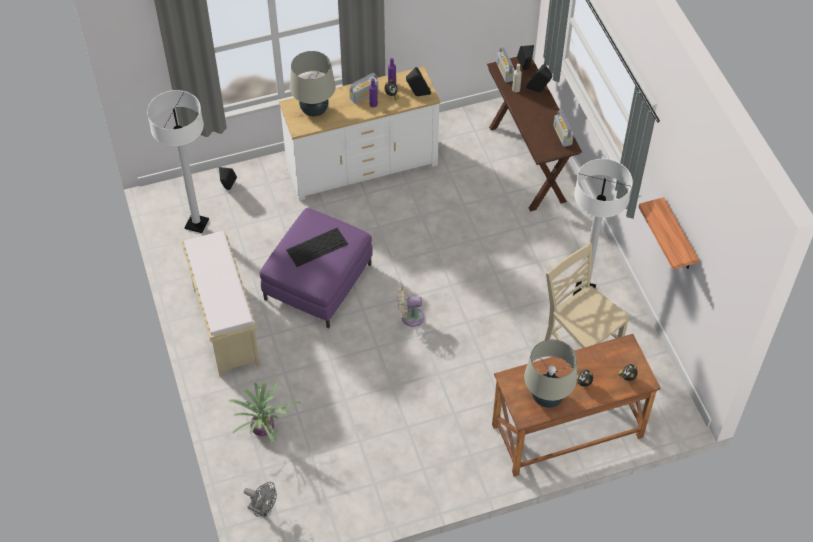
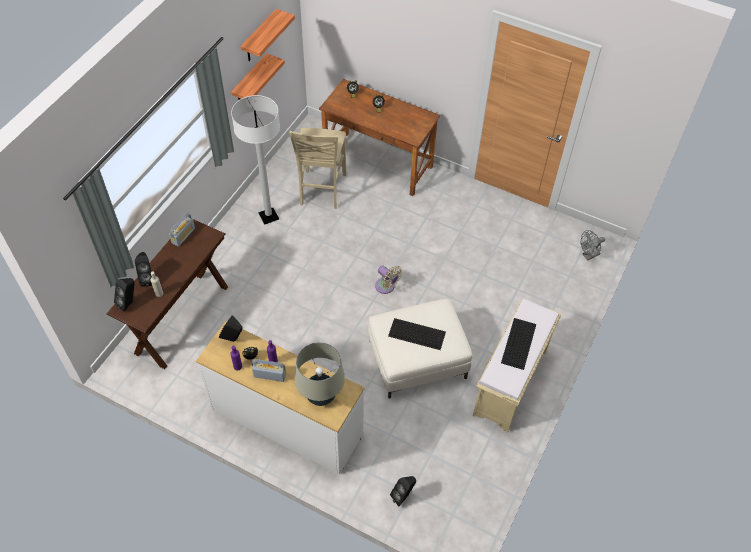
camera: 135 degrees left, 0 degrees up
white floor lamp [147,90,209,233] -> none
potted plant [228,380,302,445] -> none
grey fan [244,482,277,517] -> grey fan turned 105 degrees counterclockwise [581,230,605,260]
purple ottoman [260,208,373,329] -> white ottoman [368,299,472,398]
radio [497,47,515,83] -> none
beige table lamp [524,339,577,408] -> none
none -> shelf [241,9,295,61]
none -> keyboard [501,318,536,370]

